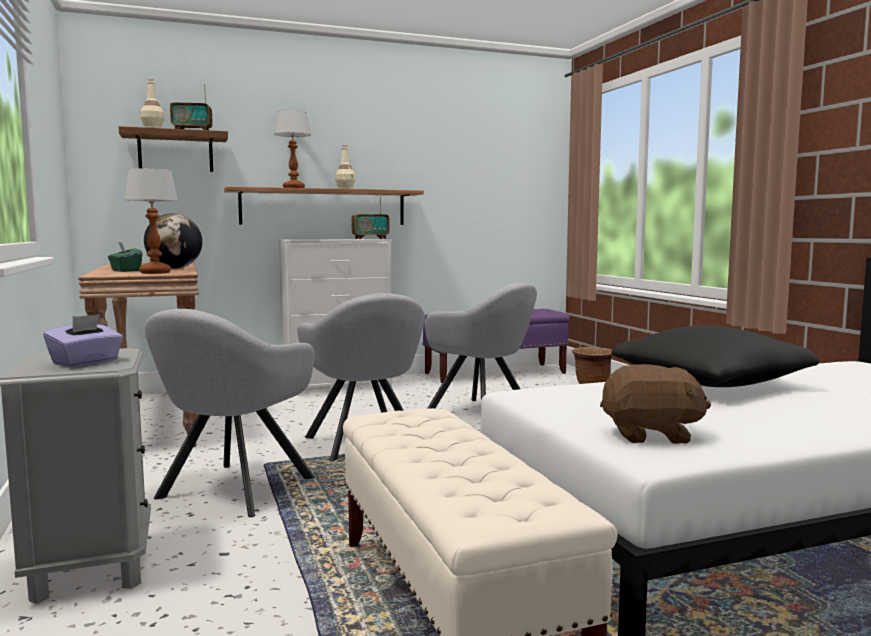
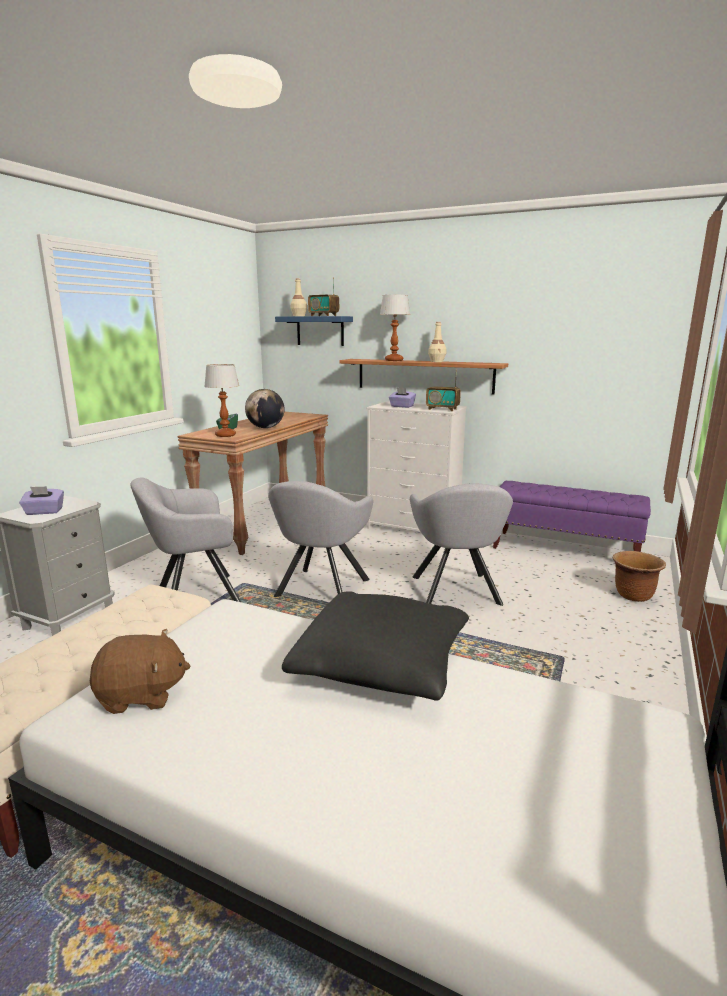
camera: 45 degrees right, 10 degrees up
brown shelf [119,126,228,172] -> blue shelf [275,316,353,346]
brown plush toy [600,364,711,444] -> brown plush toy turned 60 degrees counterclockwise [90,629,190,714]
none -> purple tissue box [389,388,416,408]

